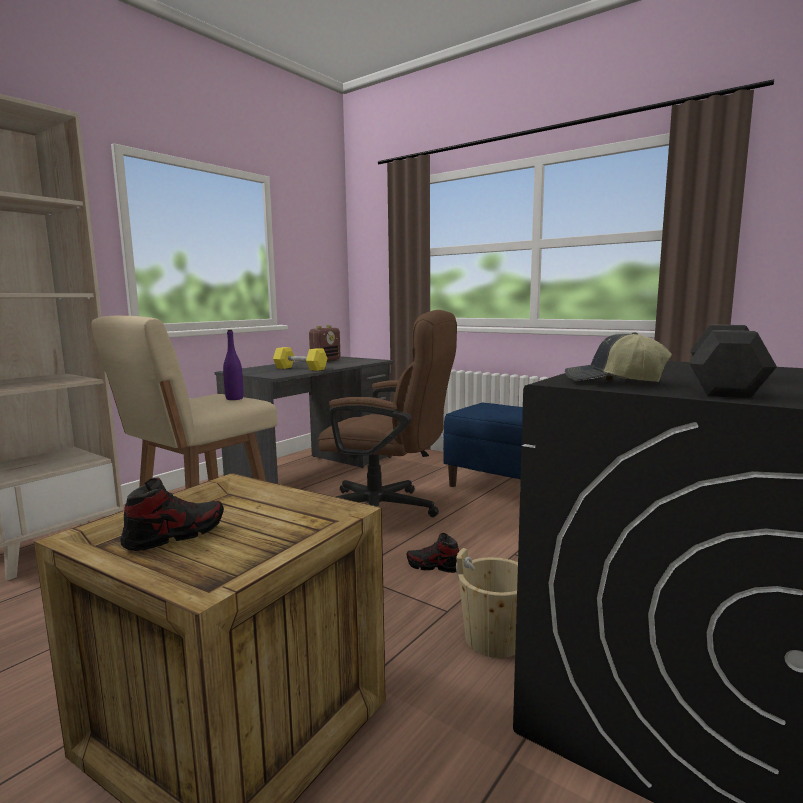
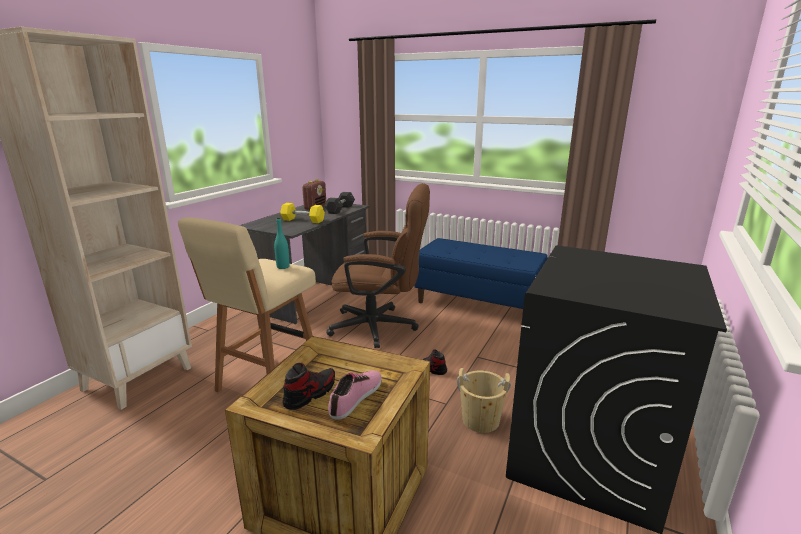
camera: 10 degrees left, 10 degrees up
purple bottle [223,330,243,400] -> turquoise bottle [274,217,290,269]
cap [565,332,672,382] -> none
grey dumbbell [689,325,777,398] -> grey dumbbell moved to [325,192,355,214]
none -> shoe [328,370,382,420]

